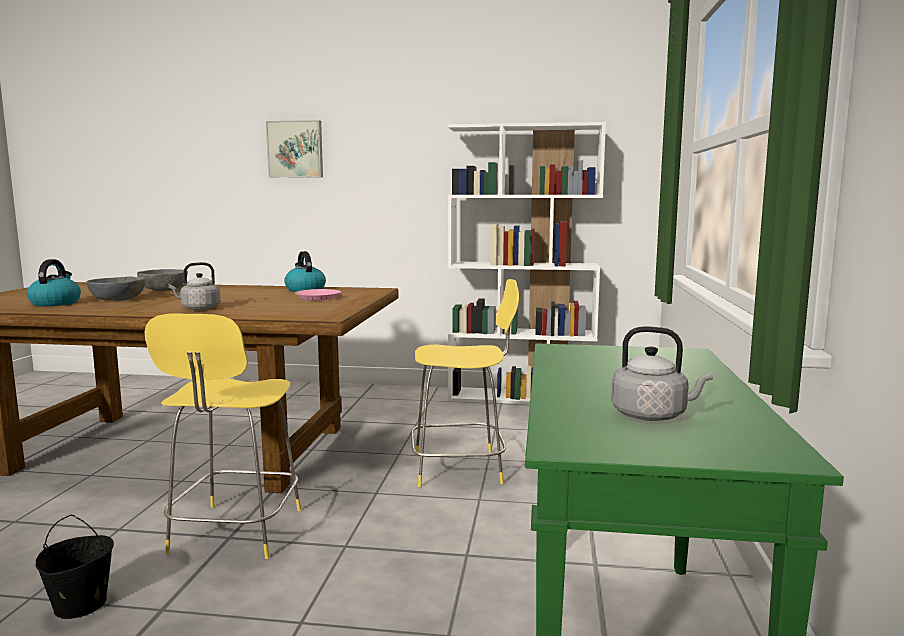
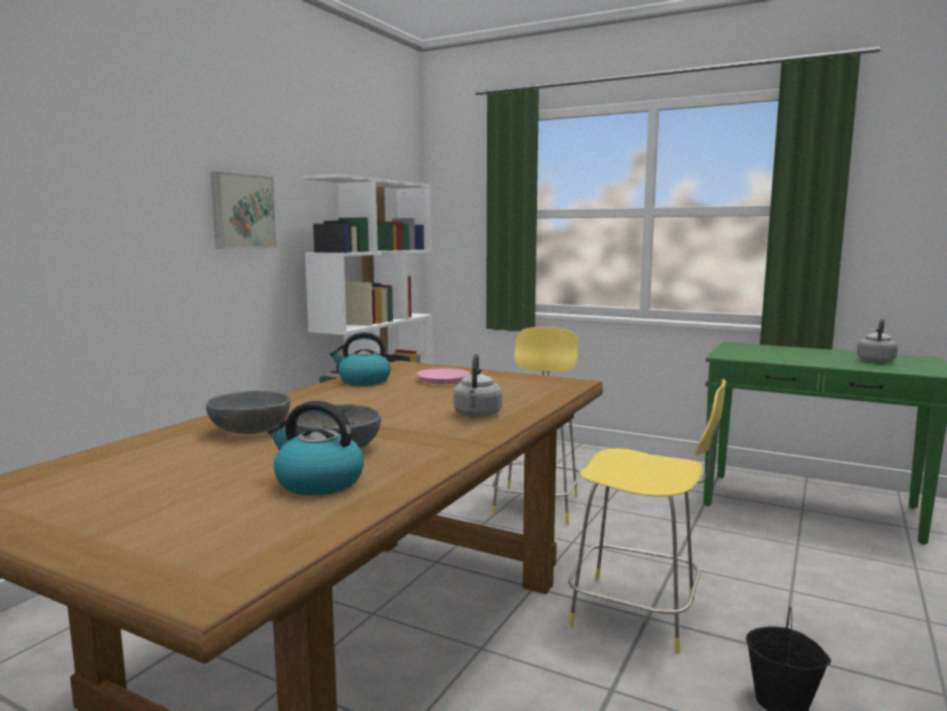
camera: 70 degrees left, 0 degrees up
picture [266,120,323,177] -> picture moved to [211,172,277,249]

